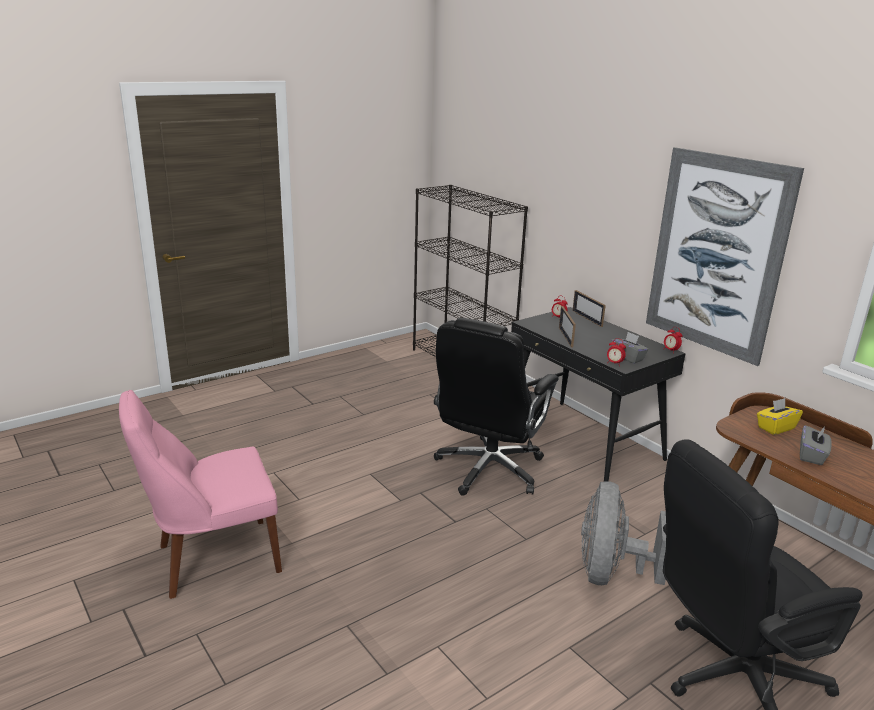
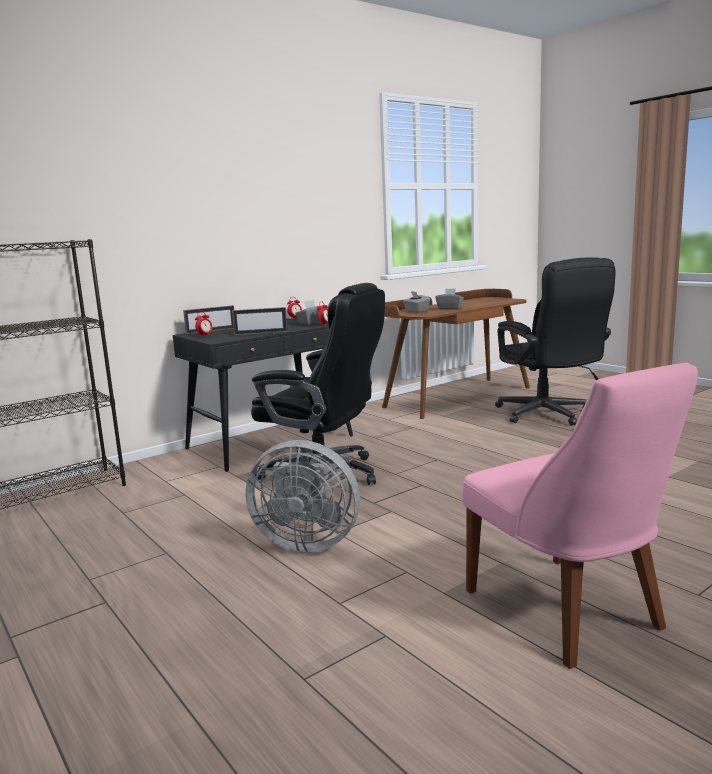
camera: 90 degrees left, 10 degrees down
grey fan [581,481,666,585] -> grey fan moved to [246,440,360,553]
picture [646,147,804,366] -> none
yellow tissue box [757,398,803,435] -> grey tissue box [403,291,430,313]

